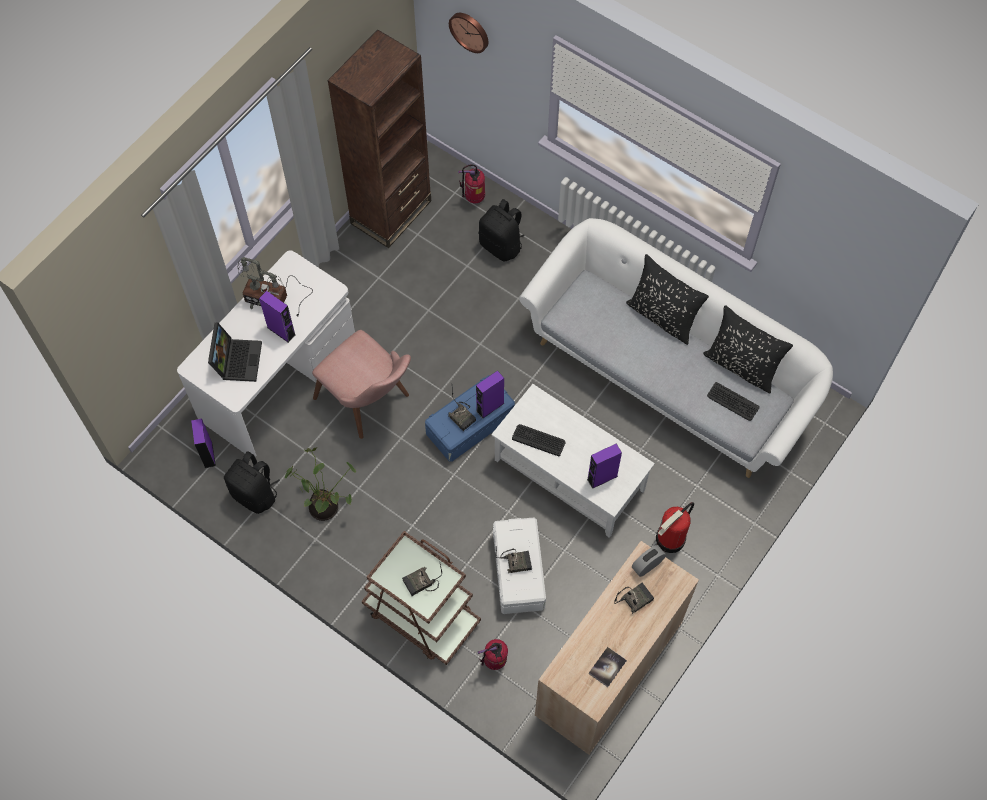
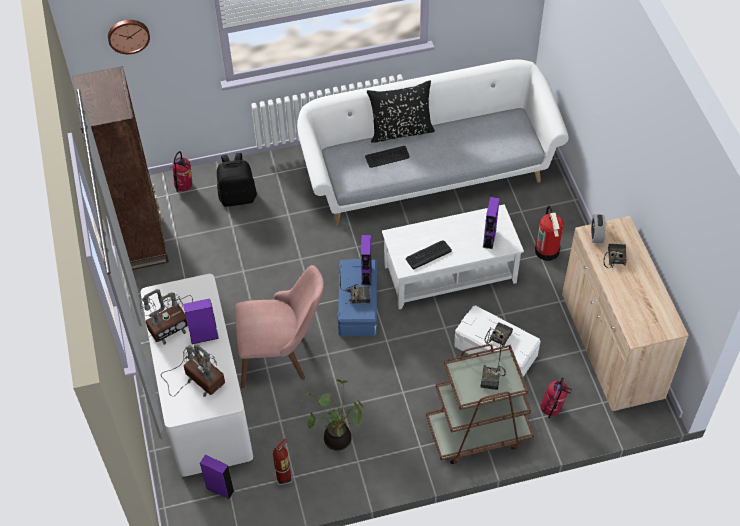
camera: 50 degrees left, 10 degrees down
laptop [208,323,262,382] -> table lamp [161,344,225,397]
black backpack [224,451,280,514] -> fire extinguisher [273,439,293,486]
book [588,647,627,687] -> none
black pillow [703,305,793,394] -> none
keyboard [707,382,760,421] -> keyboard moved to [365,146,410,168]

